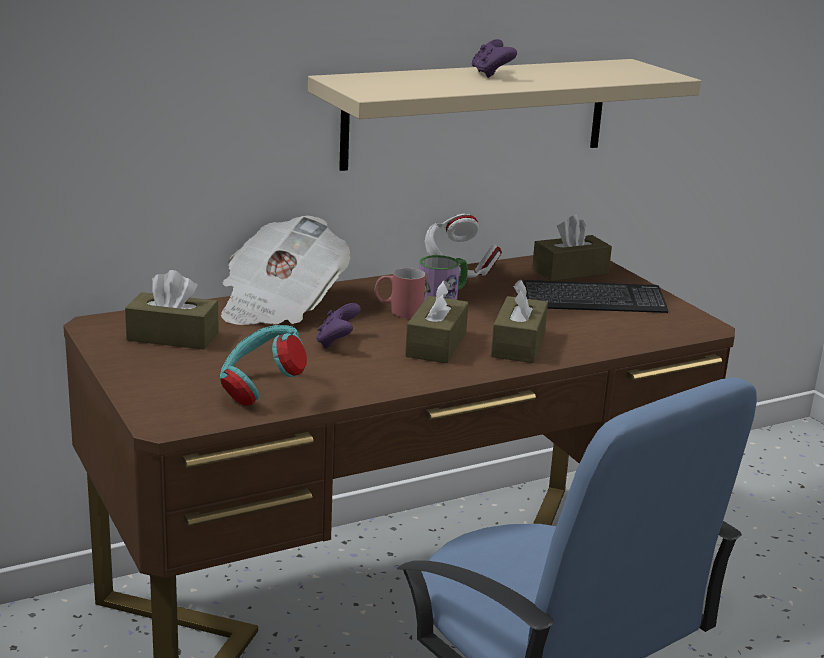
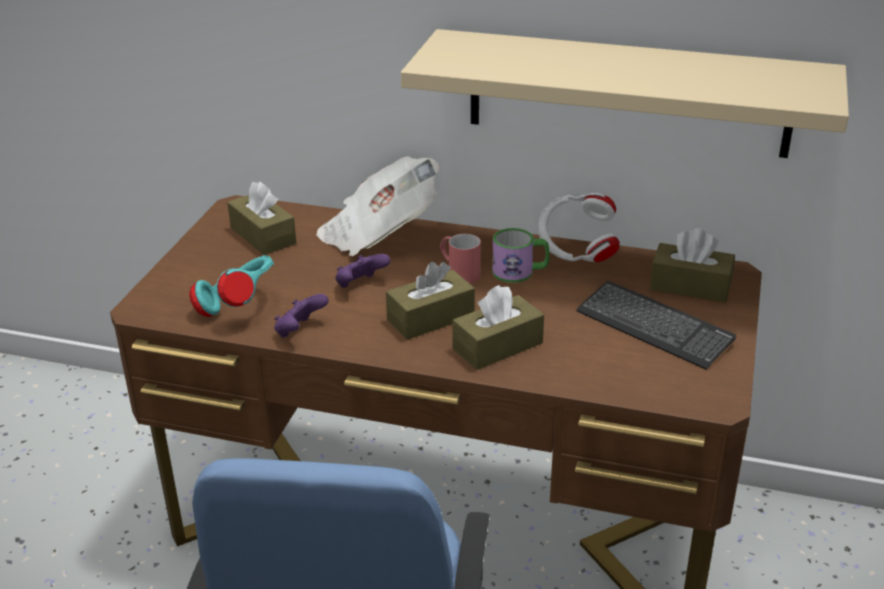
camera: 45 degrees right, 10 degrees up
purple game controller [472,39,517,78] -> purple game controller moved to [274,294,329,338]

